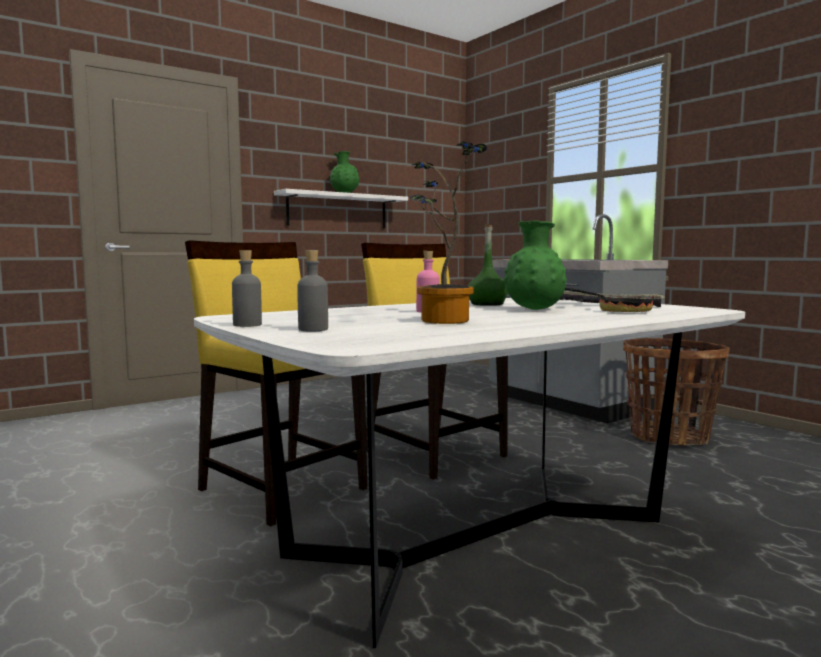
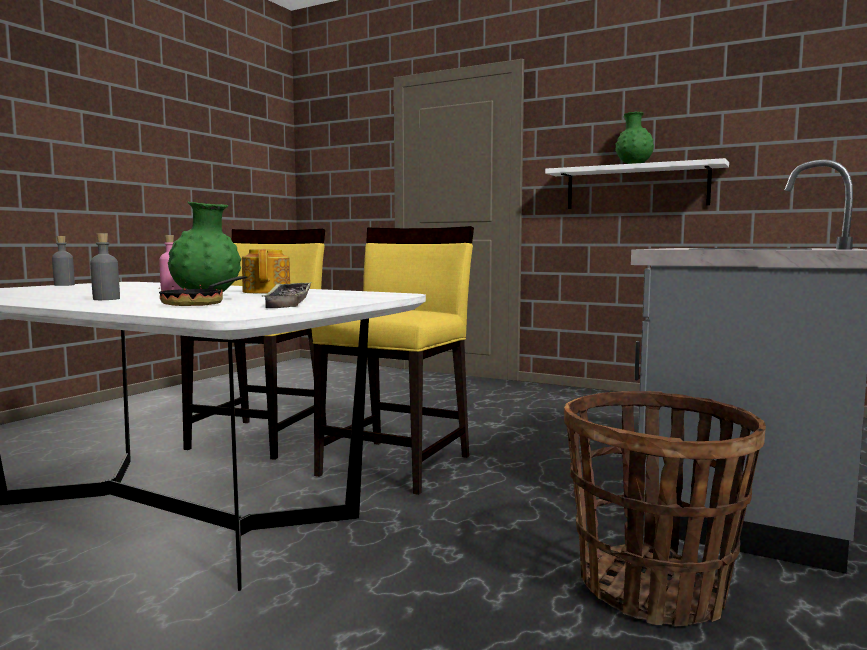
camera: 65 degrees right, 0 degrees up
grey bottle [297,250,328,331] -> grey bottle moved to [90,233,120,300]
potted plant [410,141,487,324] -> none
green bottle [468,224,508,306] -> teapot [242,249,290,294]

